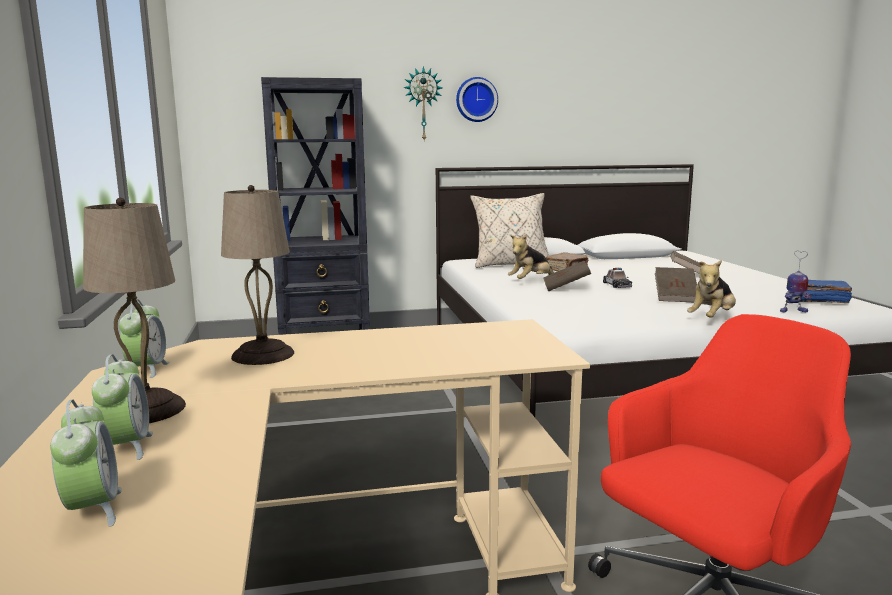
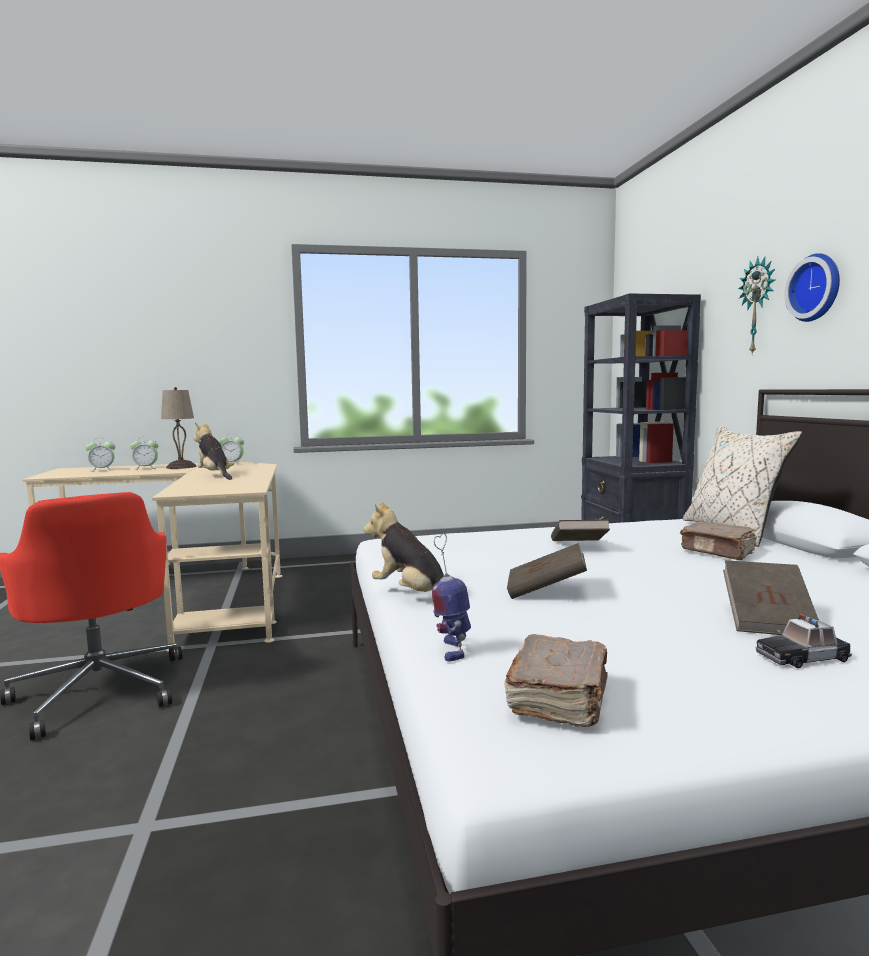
camera: 90 degrees right, 5 degrees down
beige table lamp [221,185,294,365] -> none
plush toy [508,234,554,279] -> plush toy moved to [194,423,234,480]
toy car [603,268,632,288] -> toy car moved to [756,614,852,668]
blue book [800,280,852,303] -> brown book [505,634,608,727]

